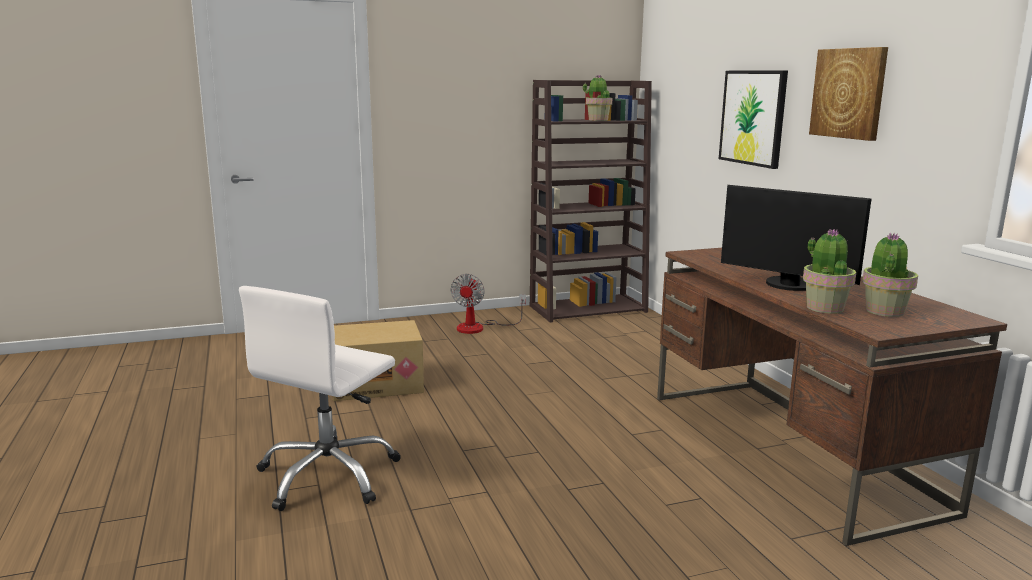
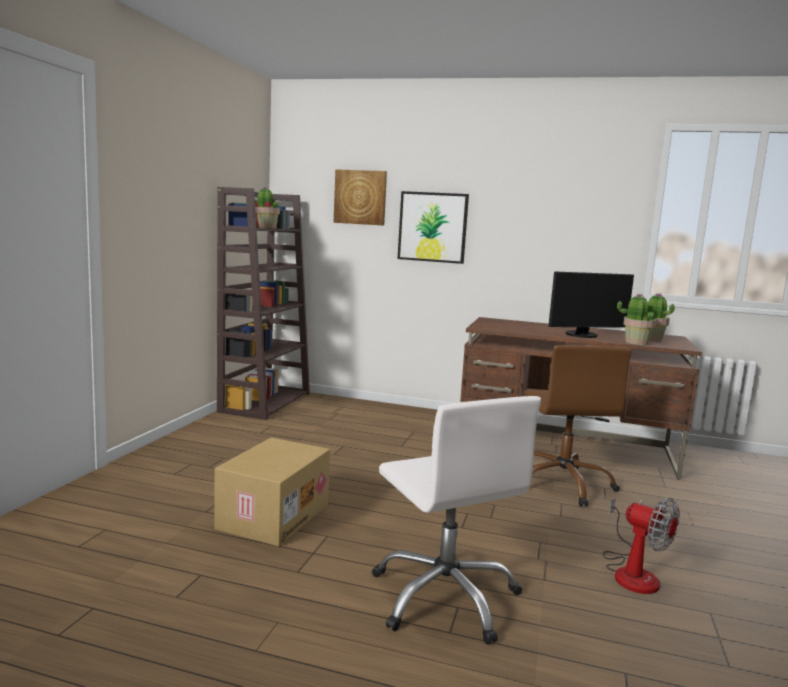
camera: 55 degrees left, 5 degrees down
fan [450,274,526,334] -> fan moved to [603,498,680,594]
picture [809,47,888,141] -> picture moved to [334,169,387,226]
none -> brown office chair [524,345,632,507]

